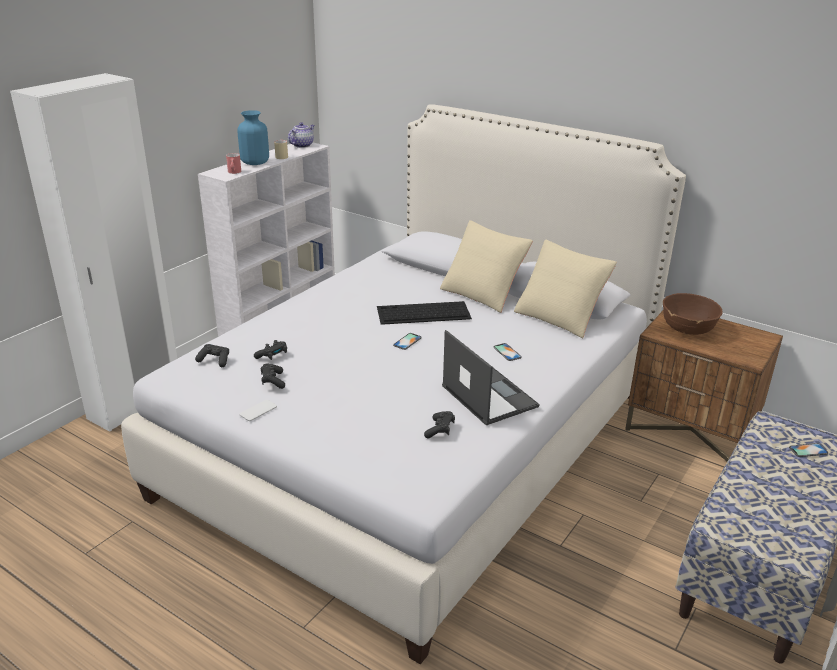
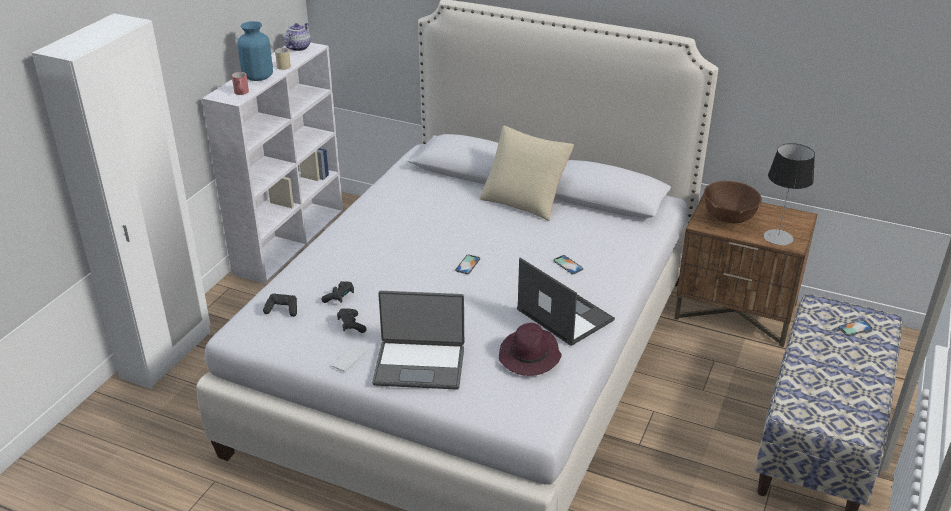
camera: 10 degrees left, 5 degrees up
keyboard [377,301,472,325] -> none
black game controller [424,411,455,438] -> purple hat [499,323,562,376]
beige pillow [514,239,617,338] -> none
none -> laptop [372,291,464,390]
none -> table lamp [764,143,815,245]

